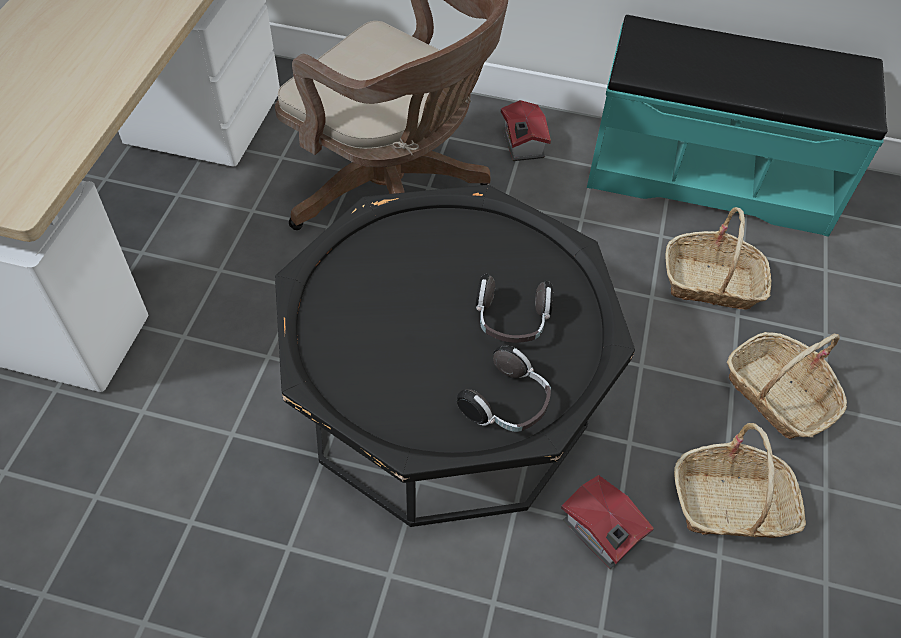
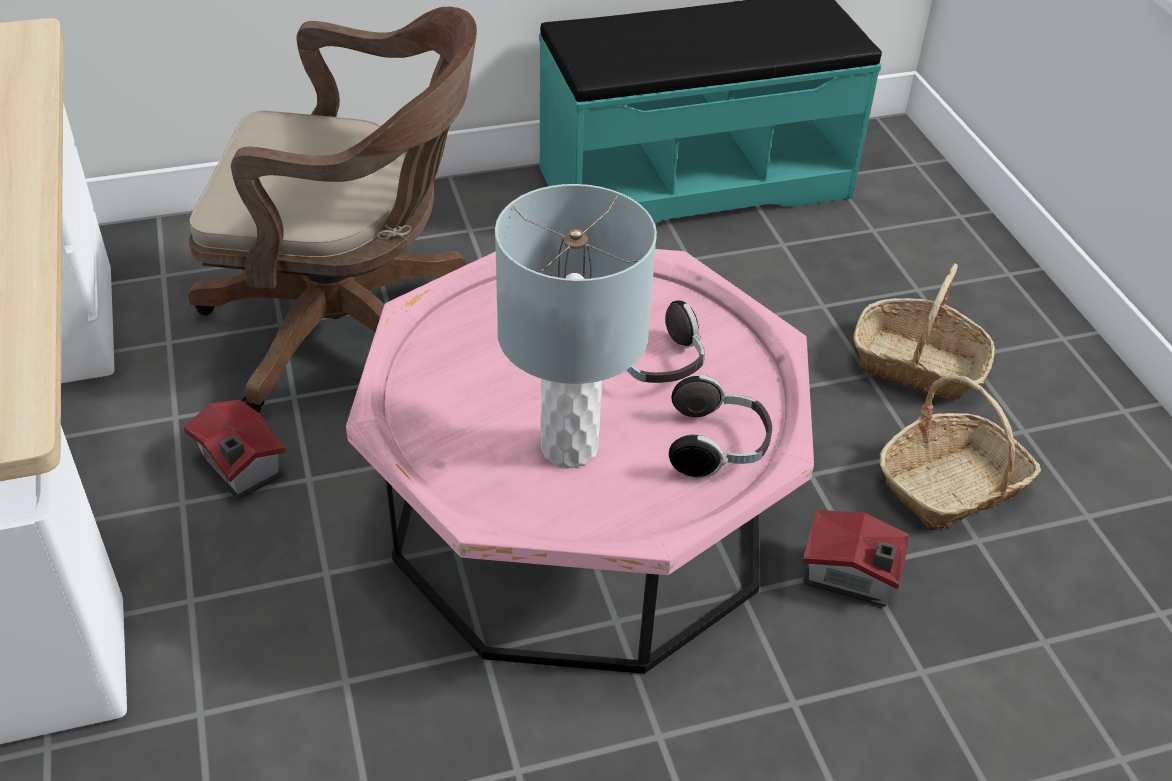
camera: 30 degrees left, 10 degrees down
black coffee table [275,185,635,527] -> pink coffee table [346,249,814,674]
toy house [501,100,551,161] -> toy house moved to [184,400,286,500]
basket [665,207,771,310] -> none
none -> grey table lamp [495,184,657,468]

